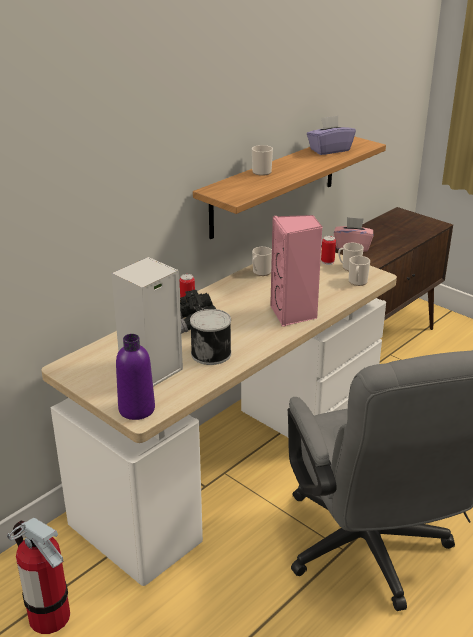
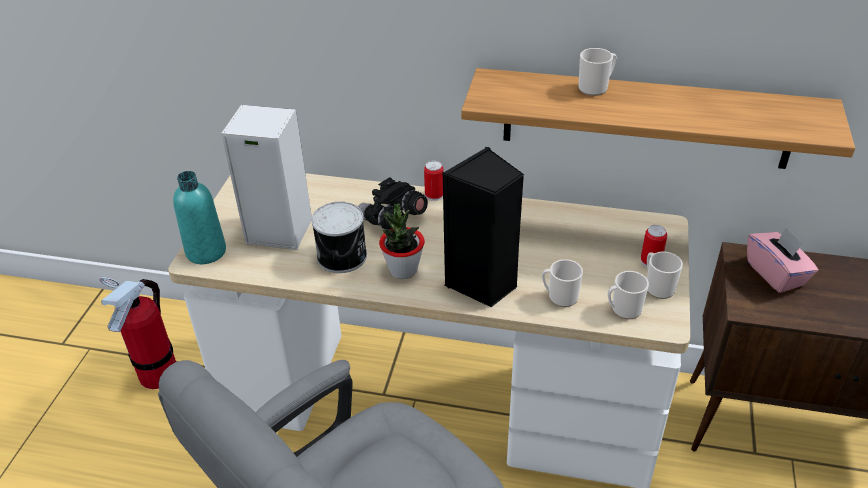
camera: 60 degrees right, 10 degrees up
purple bottle [116,334,155,420] -> turquoise bottle [173,171,226,264]
mug [252,247,272,276] -> mug moved to [542,259,583,307]
pink speaker [270,215,323,326] -> black speaker [442,146,524,308]
purple tissue box [307,116,356,155] -> none
none -> potted plant [379,203,425,279]

